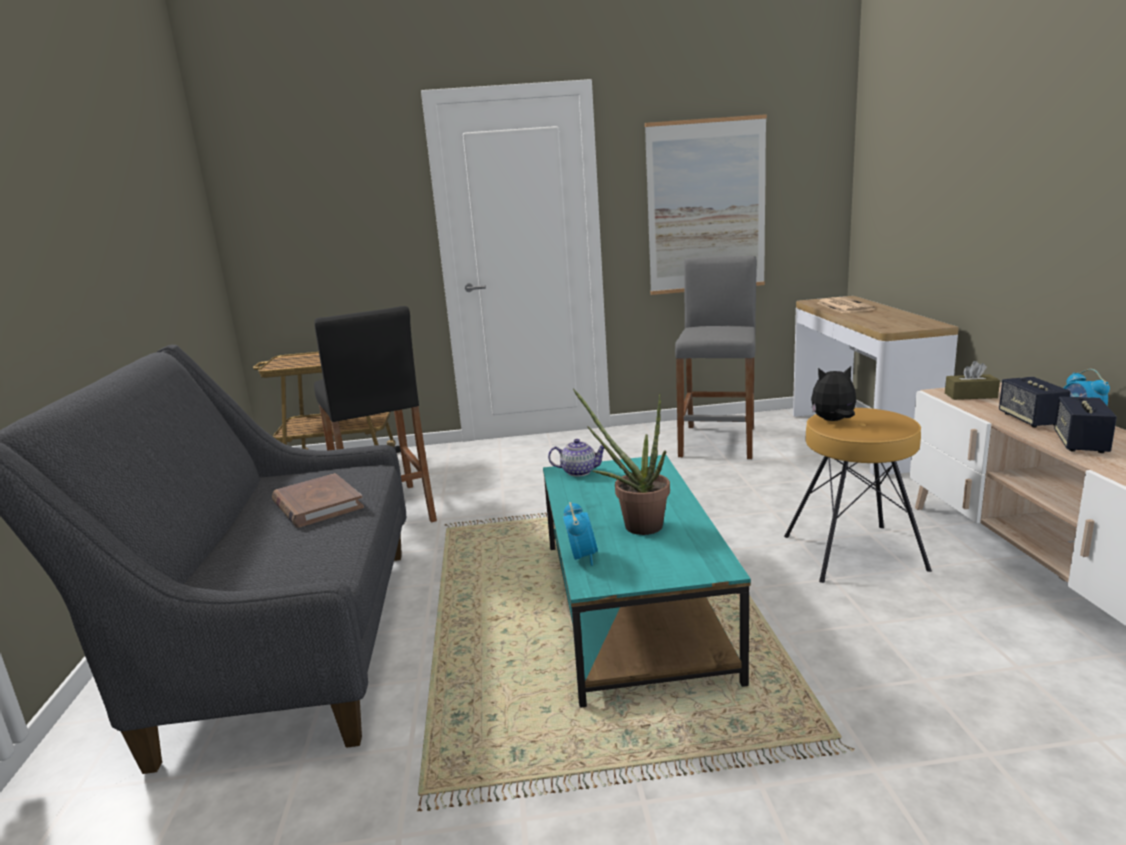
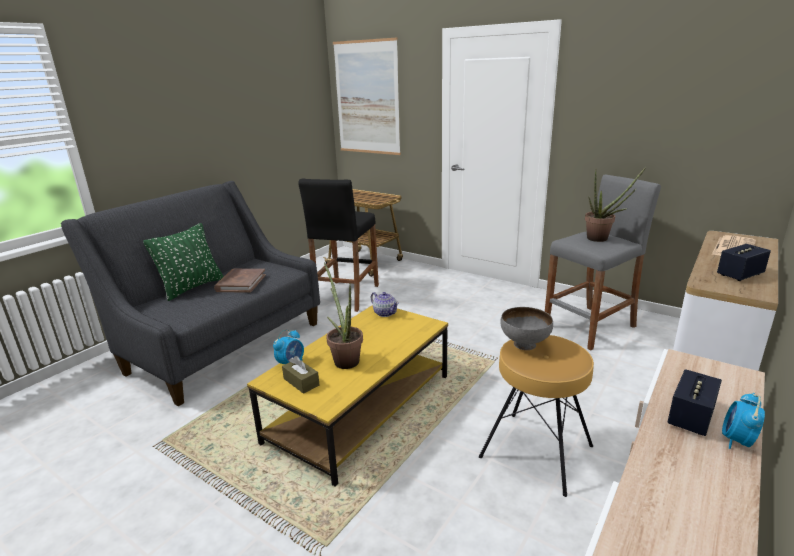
camera: 40 degrees right, 5 degrees up
turquoise coffee table [543,455,751,708] -> yellow coffee table [247,305,448,486]
picture [645,114,767,295] -> picture moved to [333,38,401,155]
plush toy [811,366,856,421] -> grey bowl [500,307,553,350]
brown tissue box [945,361,1000,400] -> brown tissue box moved to [282,356,320,394]
speaker [1054,396,1117,453] -> speaker moved to [717,244,771,281]
none -> green pillow [143,223,224,301]
none -> potted plant [585,167,646,242]

